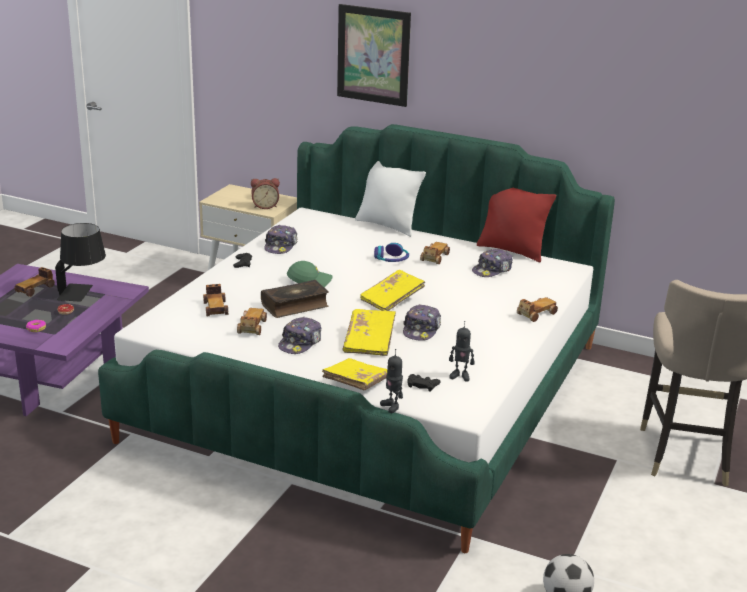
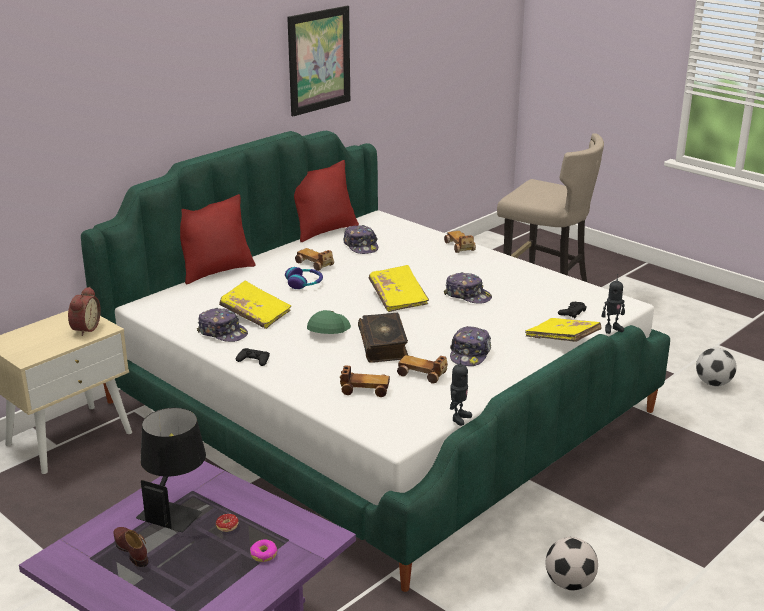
camera: 70 degrees left, 0 degrees up
toy car [14,267,55,297] -> brown shoe [114,527,148,567]
cap [278,317,321,354] -> cap turned 60 degrees clockwise [450,326,491,366]
picture [337,4,411,107] -> picture moved to [287,6,350,116]
yellow book [343,309,396,356] -> yellow book moved to [219,281,291,329]
white pillow [355,161,426,237] -> red pillow [180,194,256,285]
toy robot [449,321,474,382] -> toy robot moved to [450,357,472,426]
none -> football [546,537,598,591]

